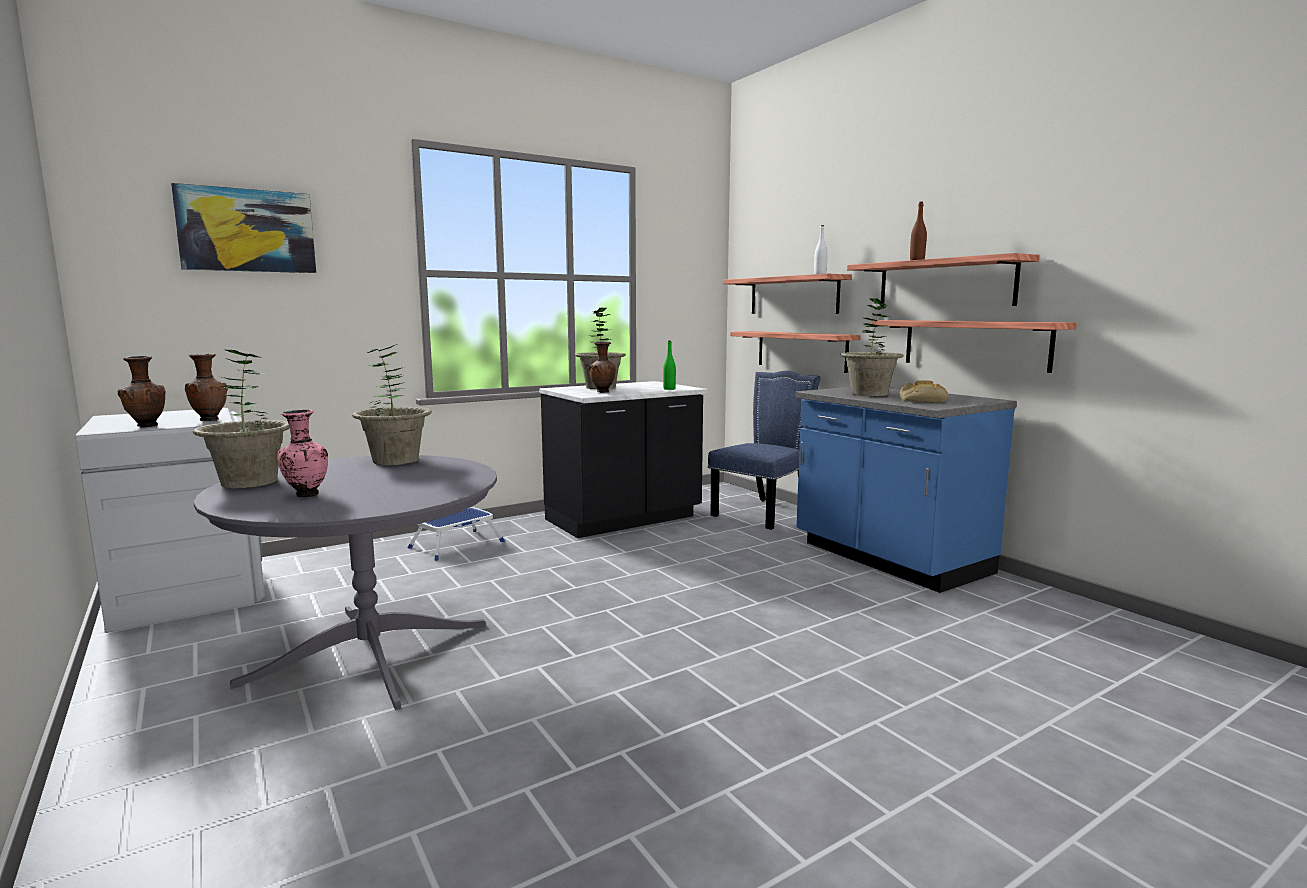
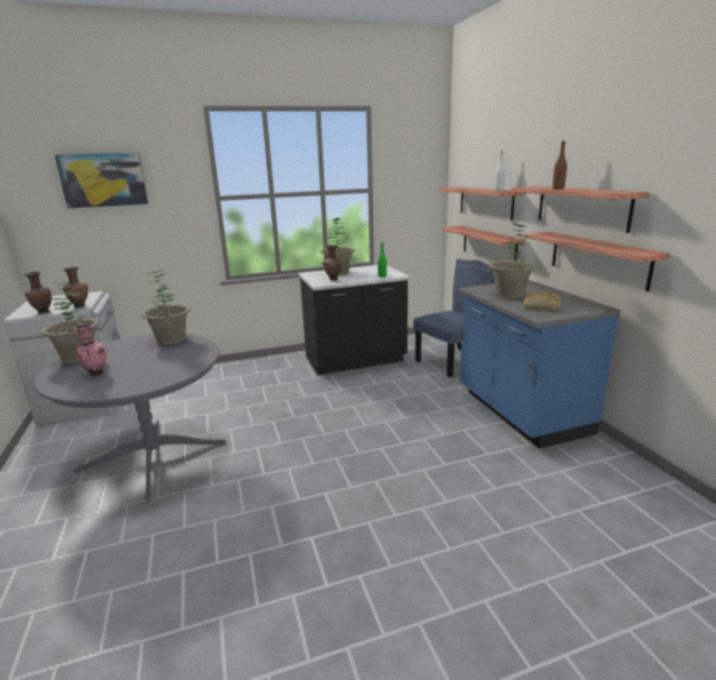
camera: 15 degrees right, 10 degrees up
blue step ladder [408,507,505,561] -> none

